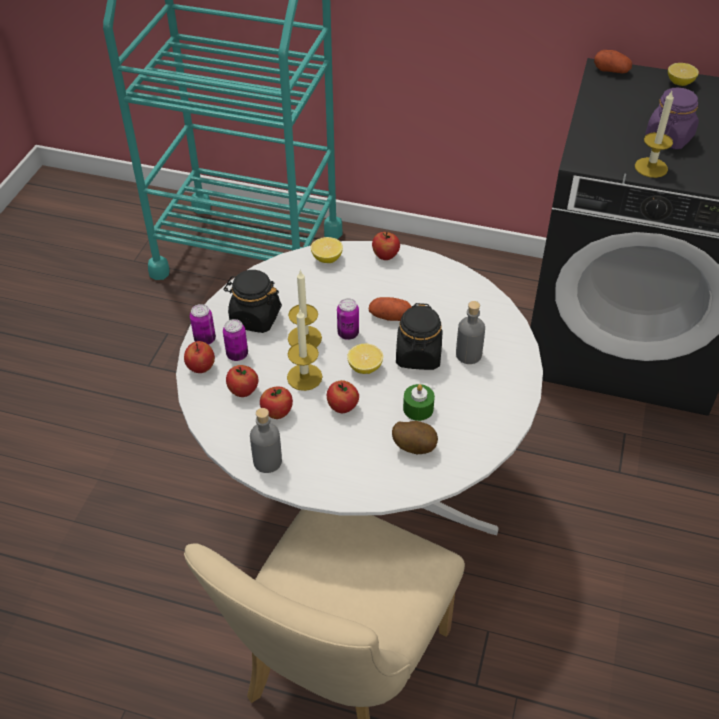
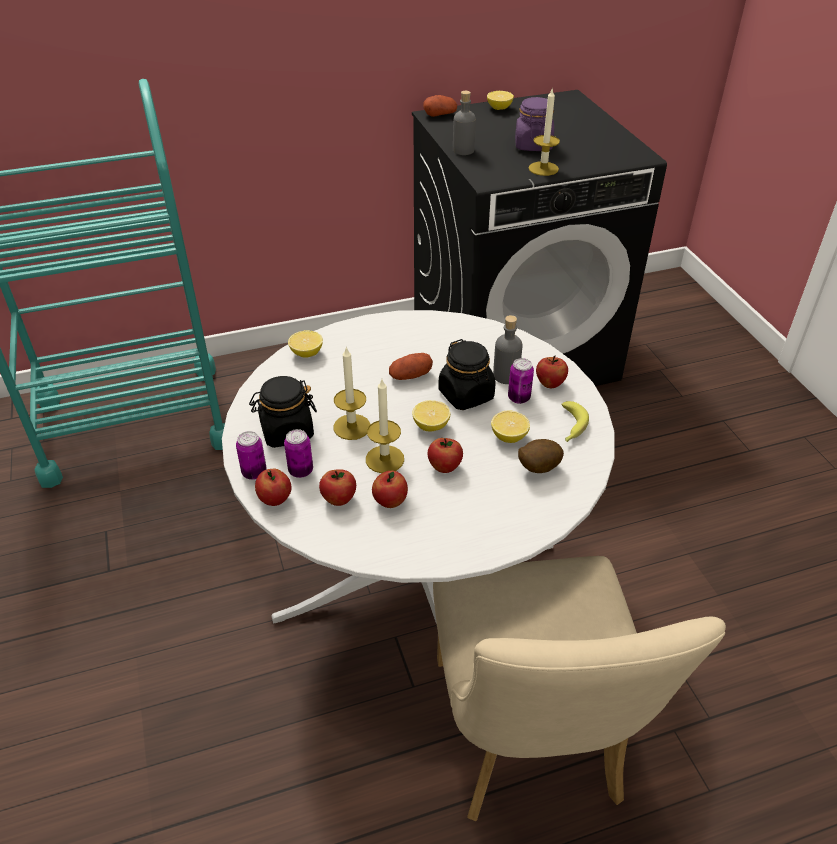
camera: 35 degrees left, 5 degrees down
grey bottle [250,408,282,473] -> grey bottle moved to [453,91,476,155]
can [337,298,359,340] -> can moved to [508,358,534,404]
apple [372,232,400,260] -> apple moved to [536,356,568,388]
green candle [403,384,435,421] -> lemon [491,410,530,443]
none -> banana [561,401,589,442]

